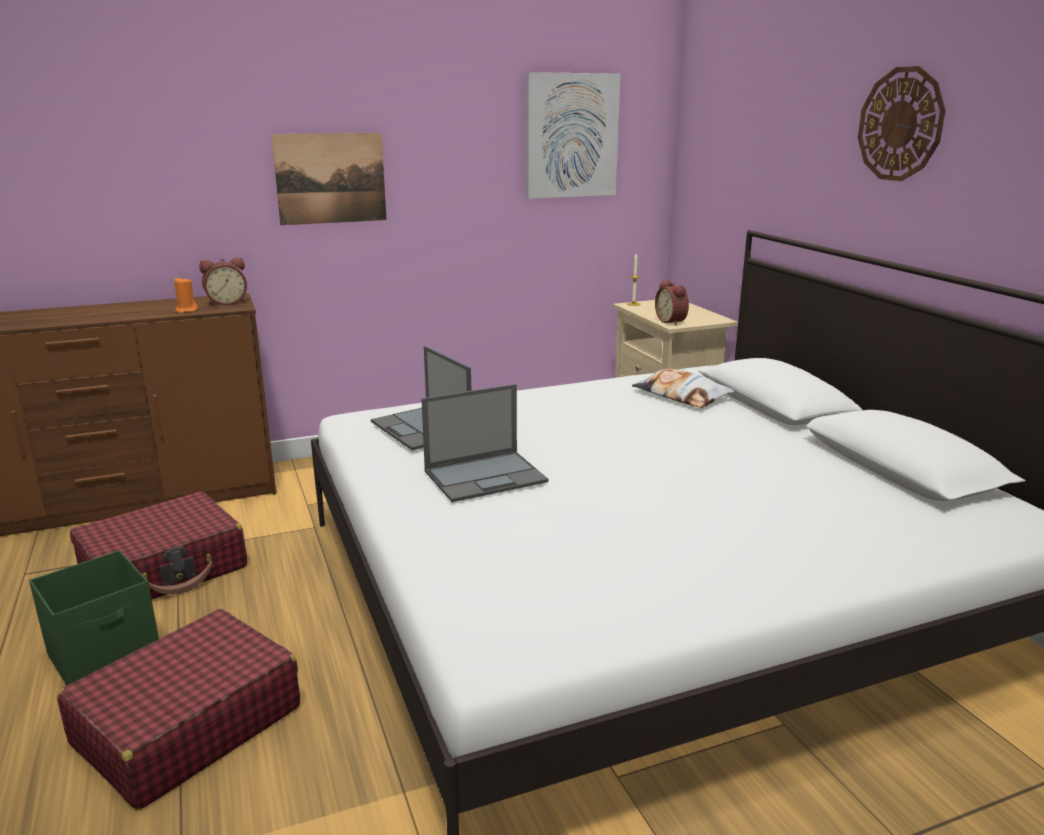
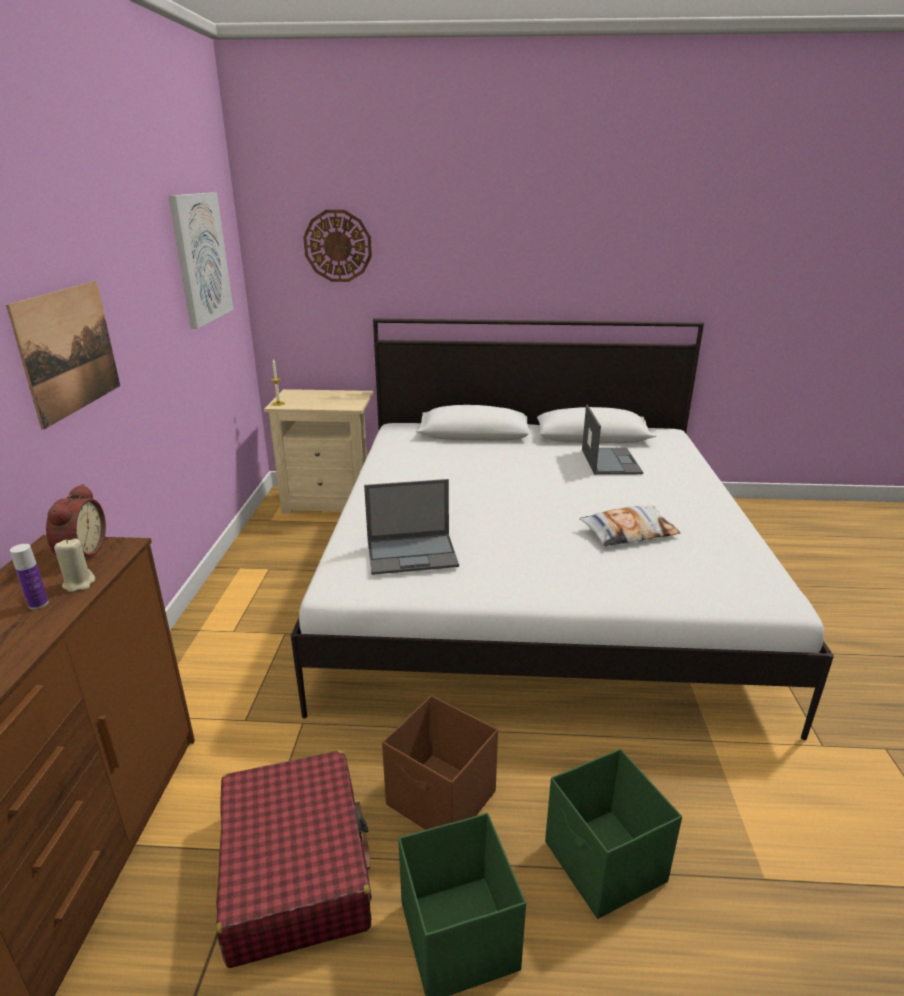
camera: 65 degrees left, 5 degrees up
red suitcase [57,609,300,810] -> green storage box [545,749,682,919]
orange candle [174,276,198,313] -> beige candle [54,538,95,592]
laptop [421,384,549,502] -> laptop moved to [582,405,643,475]
pillow [632,369,734,408] -> pillow moved to [579,506,680,546]
alarm clock [655,280,689,326] -> none
wall clock [858,66,946,181] -> wall clock moved to [303,210,372,282]
none -> bottle [10,544,49,609]
none -> brown storage box [382,695,498,830]

